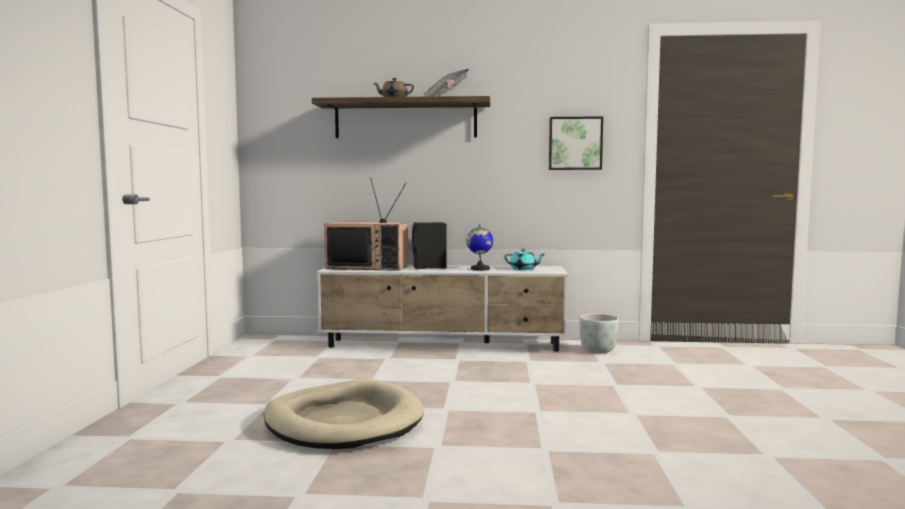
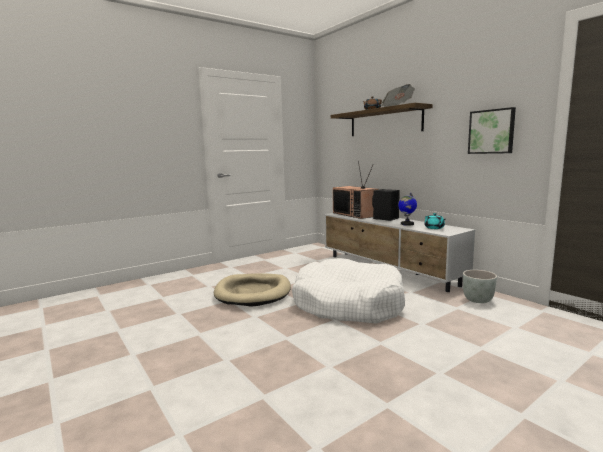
camera: 50 degrees right, 5 degrees up
none -> white dog bed [292,258,405,324]

